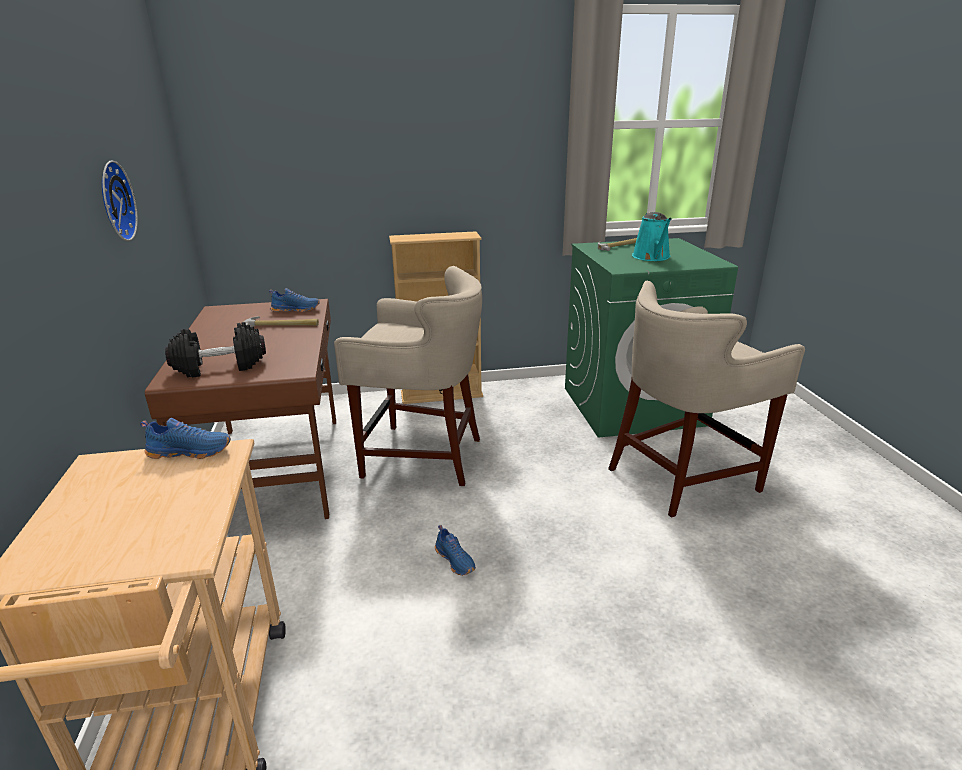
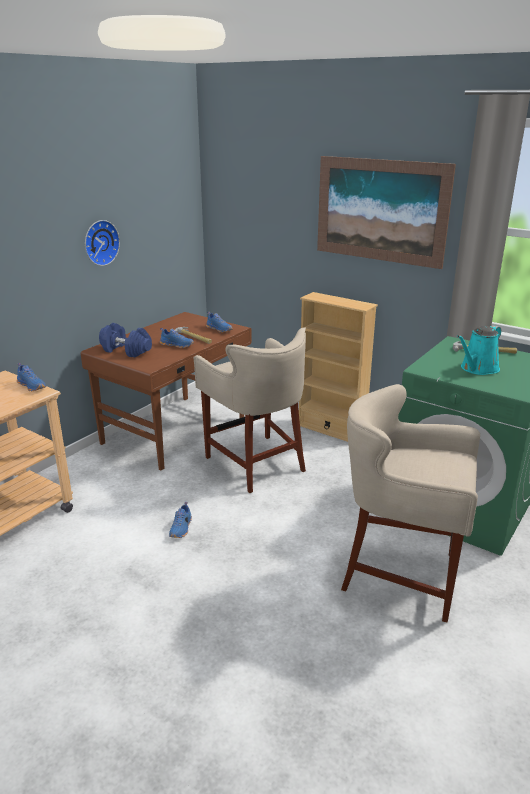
camera: 45 degrees right, 0 degrees up
black dumbbell [165,322,266,378] -> blue dumbbell [99,323,152,357]
none -> blue shoe [160,328,194,348]
none -> picture [317,156,456,269]

